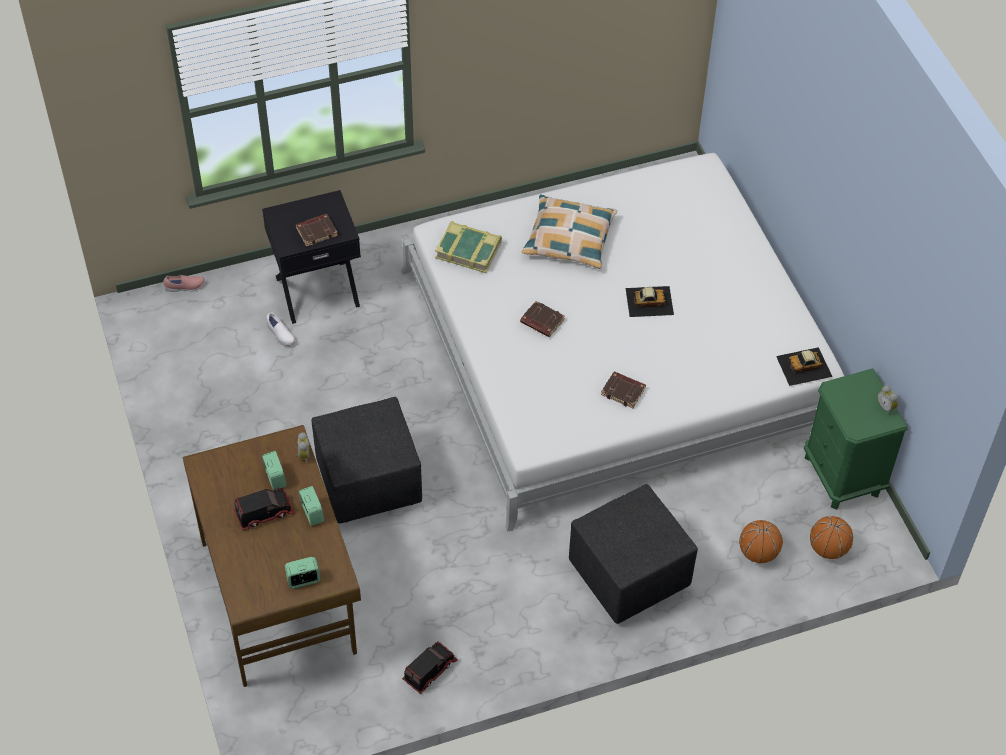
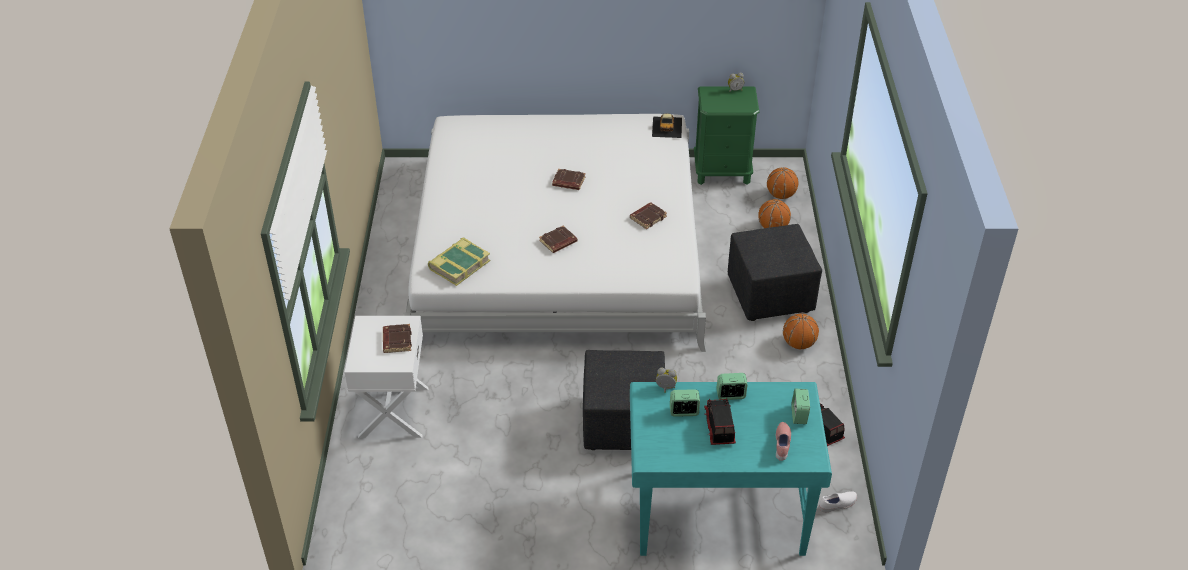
camera: 70 degrees left, 10 degrees down
pink shoe [164,275,205,292] -> pink shoe moved to [776,422,791,461]
brown desk [183,425,361,687] -> turquoise desk [630,382,832,556]
black nightstand [262,190,361,324] -> white nightstand [344,316,429,438]
white shoe [266,312,295,346] -> white shoe moved to [819,491,857,512]
pillow [522,194,617,269] -> none
toy car [626,286,674,317] -> brown book [552,169,586,190]
none -> basketball [783,314,819,349]

